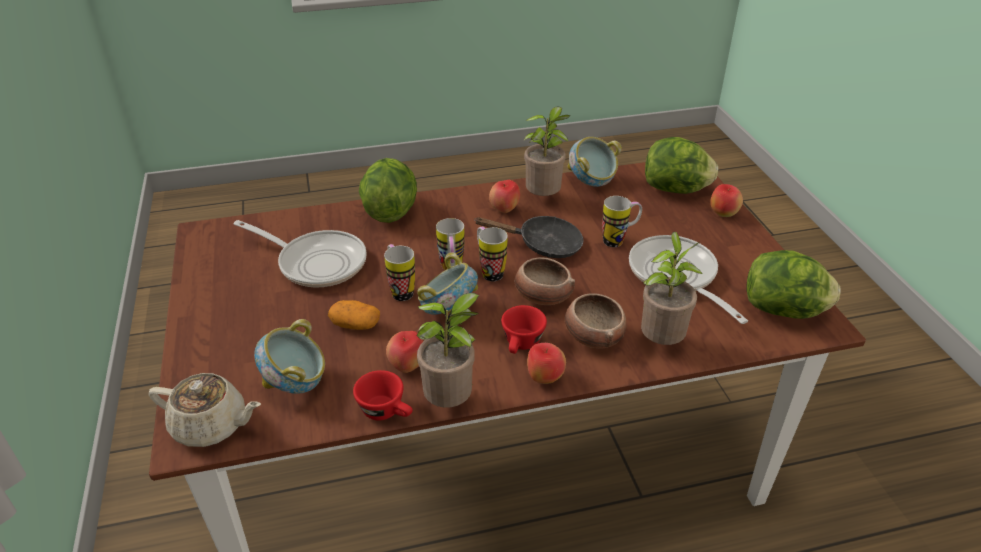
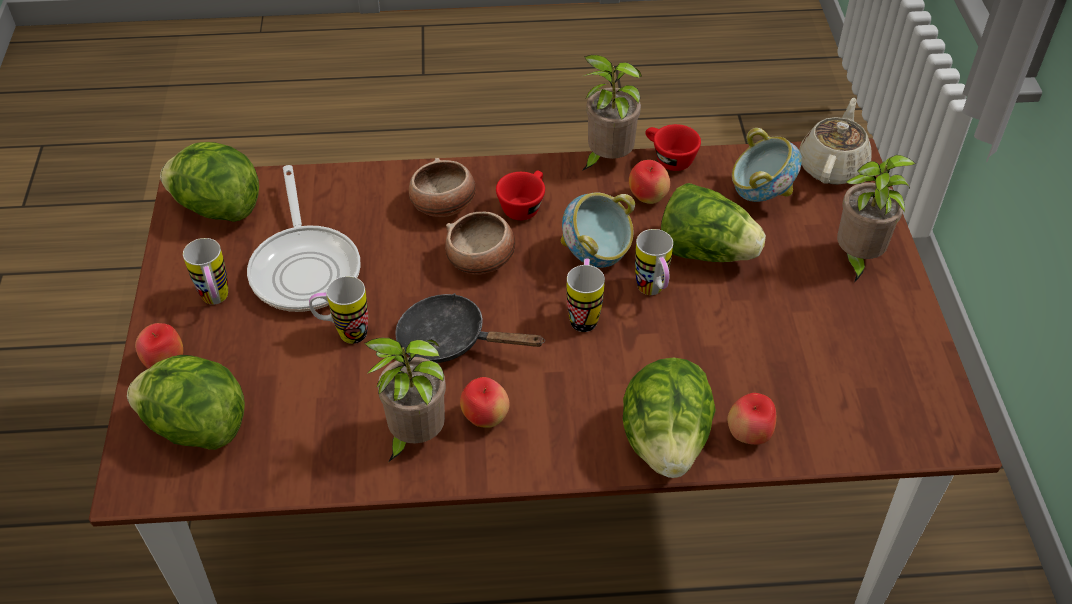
camera: 170 degrees left, 10 degrees up
beige teapot [149,373,261,447] -> beige teapot turned 90 degrees clockwise [799,98,872,185]
frying pan [234,220,367,287] -> none
potato [328,300,380,330] -> lettuce [661,183,766,262]
mug [477,227,508,281] -> mug moved to [183,238,228,305]
apple [527,343,566,384] -> apple moved to [728,393,776,445]
bowl [568,137,622,187] -> none
potted plant [641,232,703,345] -> potted plant moved to [837,155,915,283]

